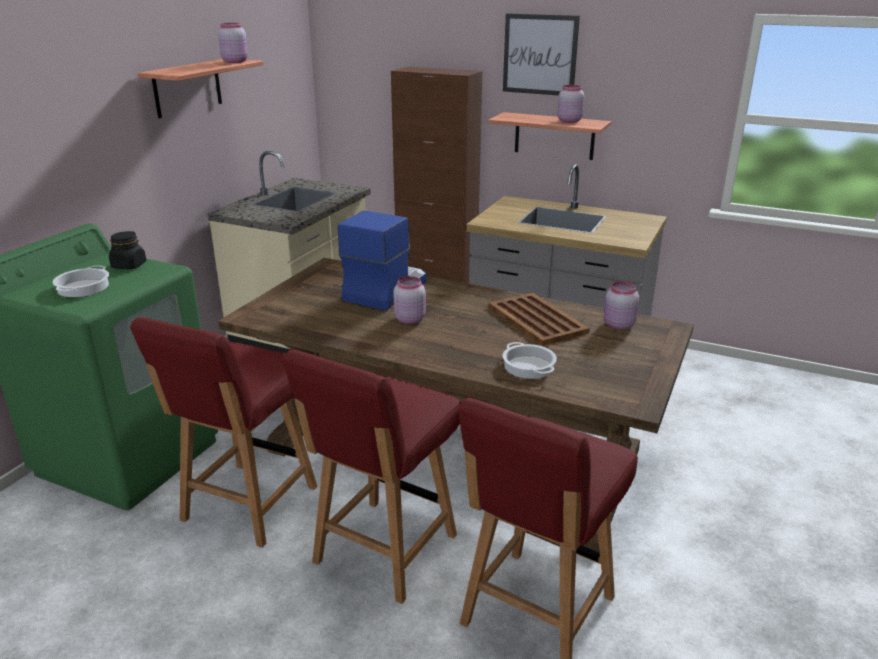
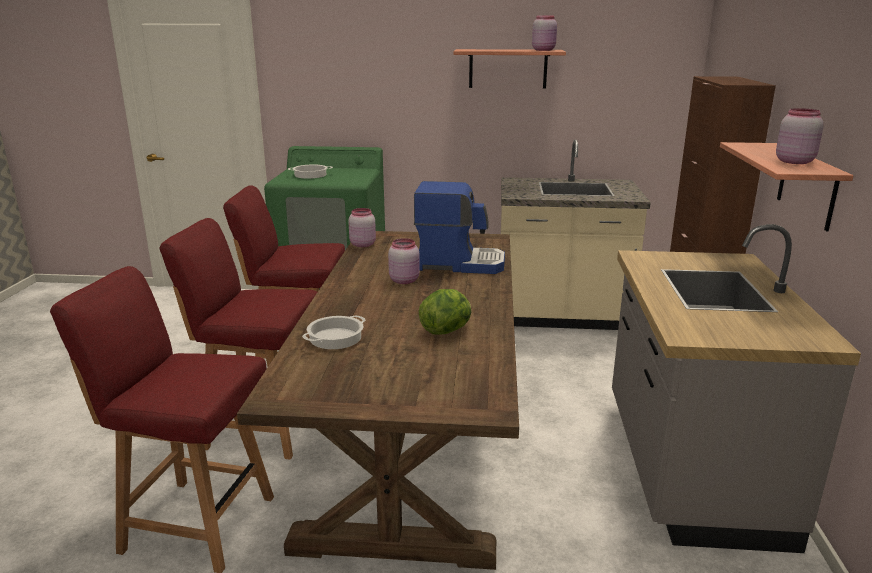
camera: 70 degrees right, 5 degrees down
black jar [109,231,146,269] -> none
brown tray [489,293,590,346] -> lettuce [419,289,471,335]
picture [503,13,580,96] -> none
pink jar [604,281,639,330] -> pink jar moved to [349,208,376,247]

